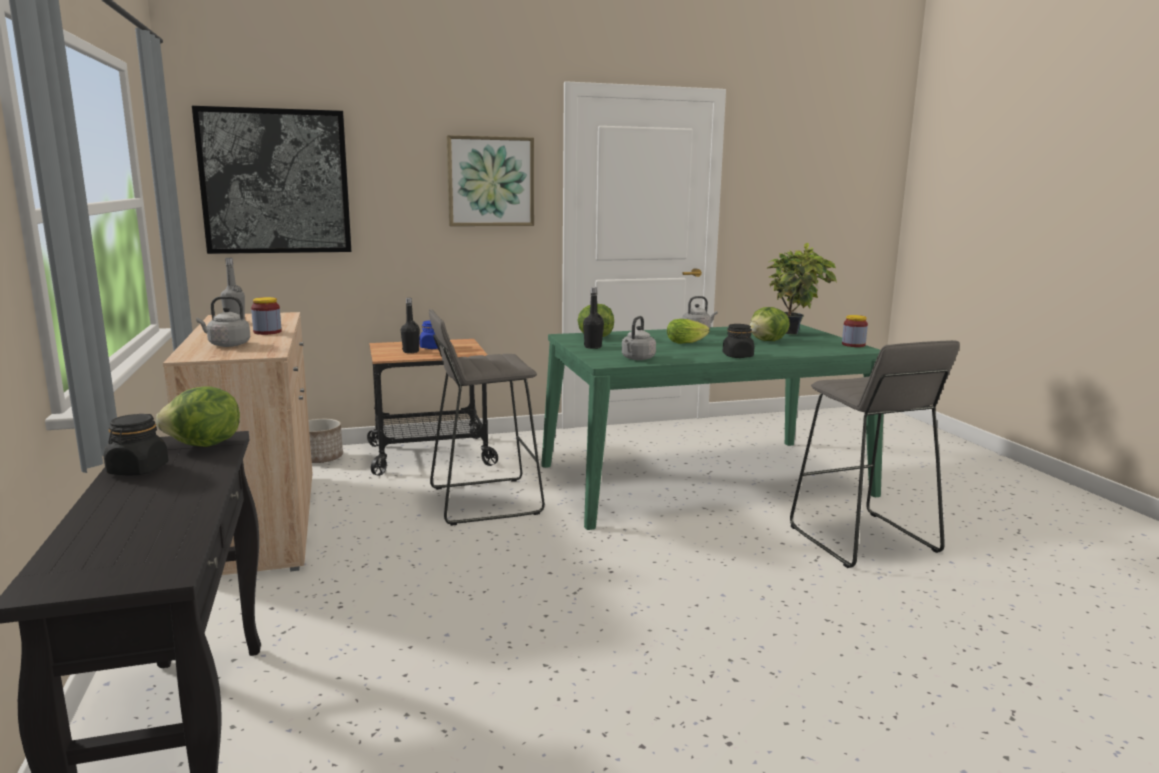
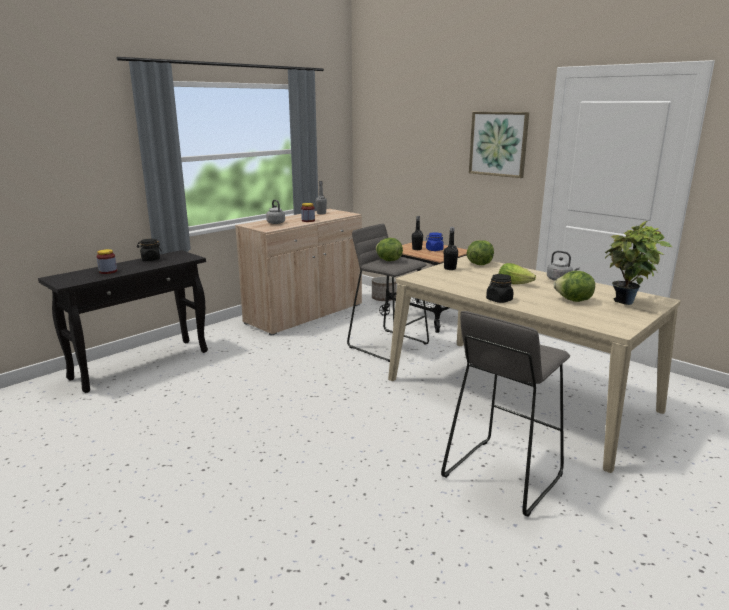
camera: 60 degrees right, 5 degrees up
lettuce [156,387,240,447] -> lettuce moved to [376,238,403,261]
picture [192,106,352,254] -> none
green dining table [541,324,883,530] -> beige dining table [388,256,681,473]
grey kettle [622,316,656,360] -> none
jar [842,315,868,347] -> jar moved to [96,249,117,274]

